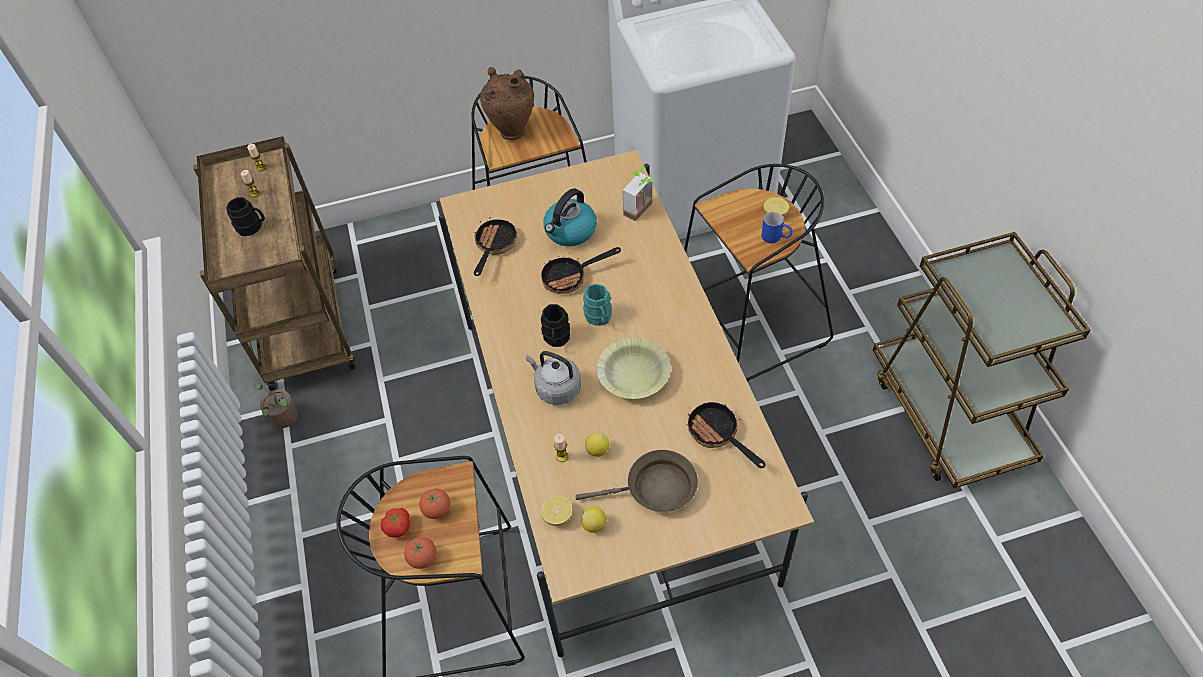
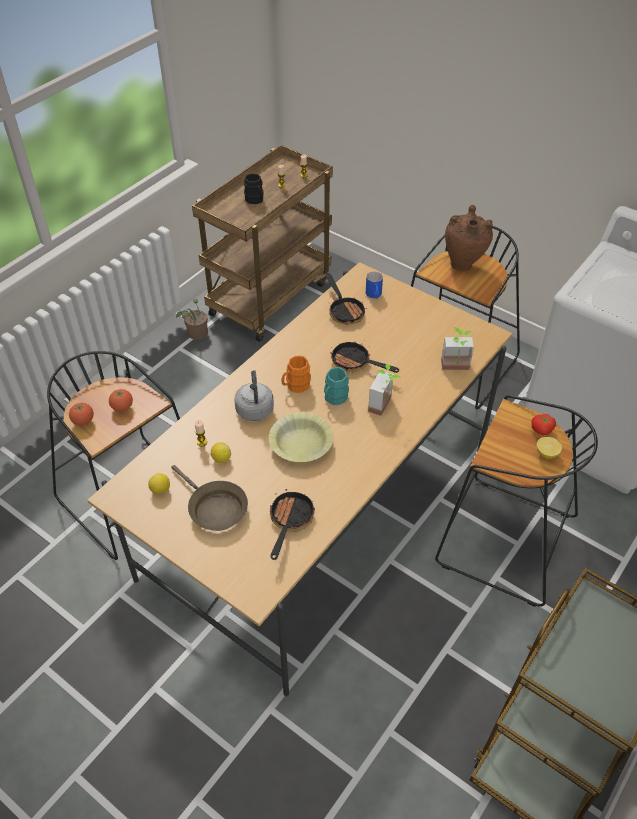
camera: 50 degrees right, 5 degrees down
tomato [381,508,410,537] -> tomato moved to [532,414,556,435]
frying pan [474,217,517,276] -> frying pan turned 90 degrees clockwise [325,273,367,324]
black mug [541,304,570,347] -> orange mug [281,356,311,393]
lemon [541,495,572,526] -> none
kettle [543,189,597,246] -> none
blue mug [761,212,793,243] -> blue mug moved to [366,271,383,299]
none -> potted plant [368,364,401,416]

